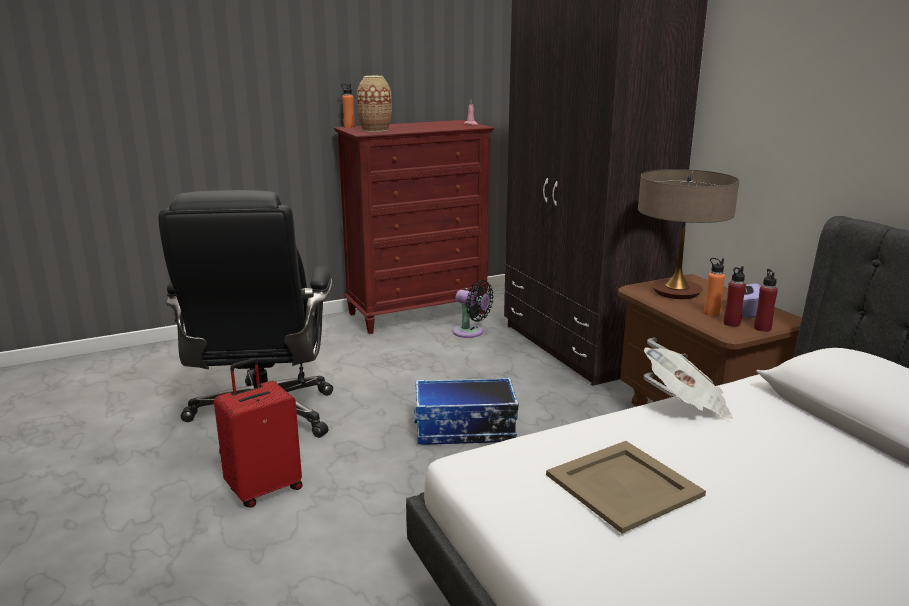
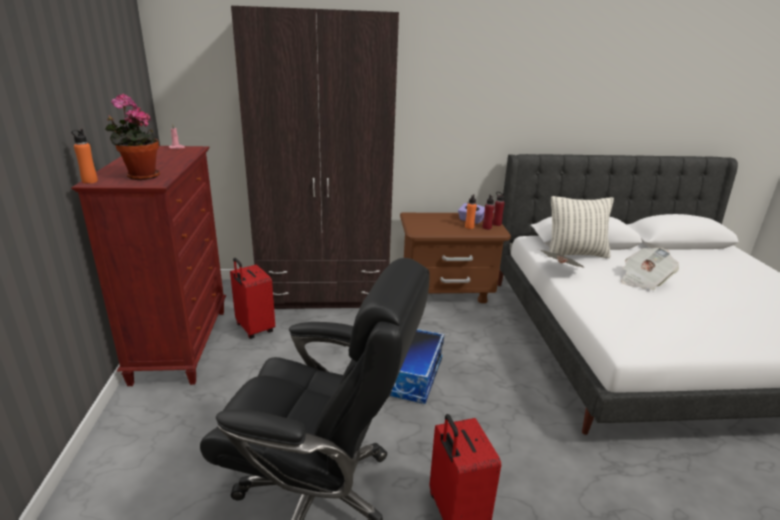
camera: 70 degrees left, 5 degrees up
vase [357,76,392,132] -> potted plant [105,94,160,180]
black fan [453,280,494,338] -> red suitcase [230,258,275,339]
beige tray [546,441,706,533] -> none
table lamp [638,169,739,299] -> none
none -> pillow [547,196,614,258]
none -> newspaper [621,248,679,290]

